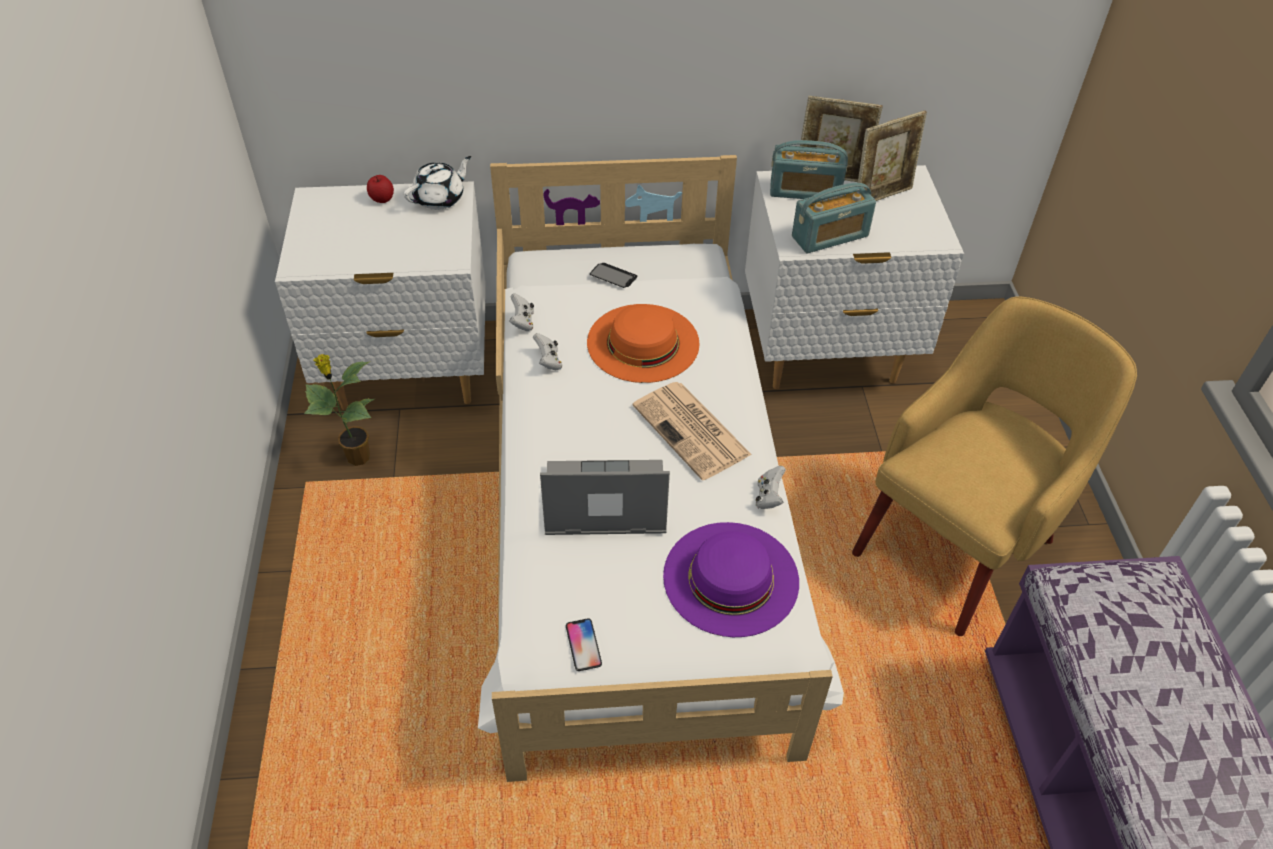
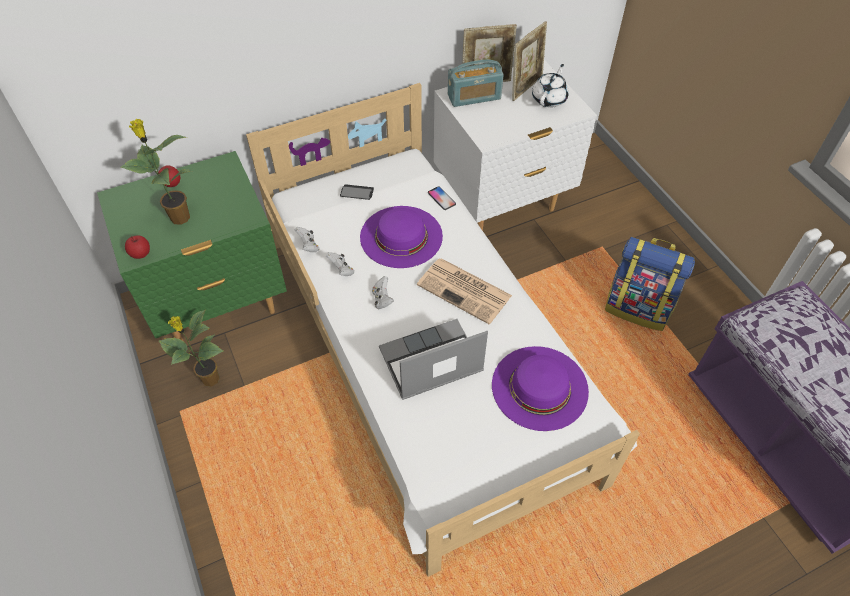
camera: 20 degrees left, 5 degrees up
white nightstand [275,181,486,410] -> green nightstand [97,151,287,341]
white teapot [403,156,471,210] -> white teapot moved to [532,64,569,108]
phone [566,618,602,671] -> phone moved to [428,186,456,210]
orange hat [587,304,700,383] -> purple hat [360,206,443,268]
white game controller [756,466,786,509] -> white game controller moved to [372,276,394,309]
radio [792,183,876,253] -> none
yellow armchair [852,296,1137,636] -> backpack [605,237,695,331]
none -> potted plant [120,119,191,225]
none -> apple [125,235,150,259]

